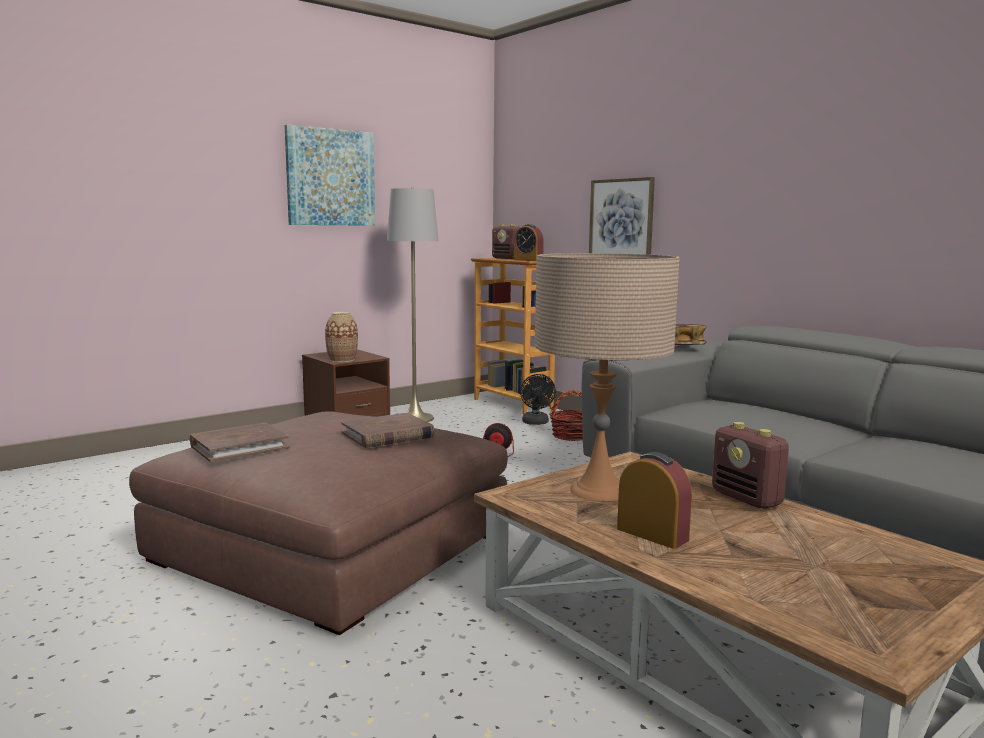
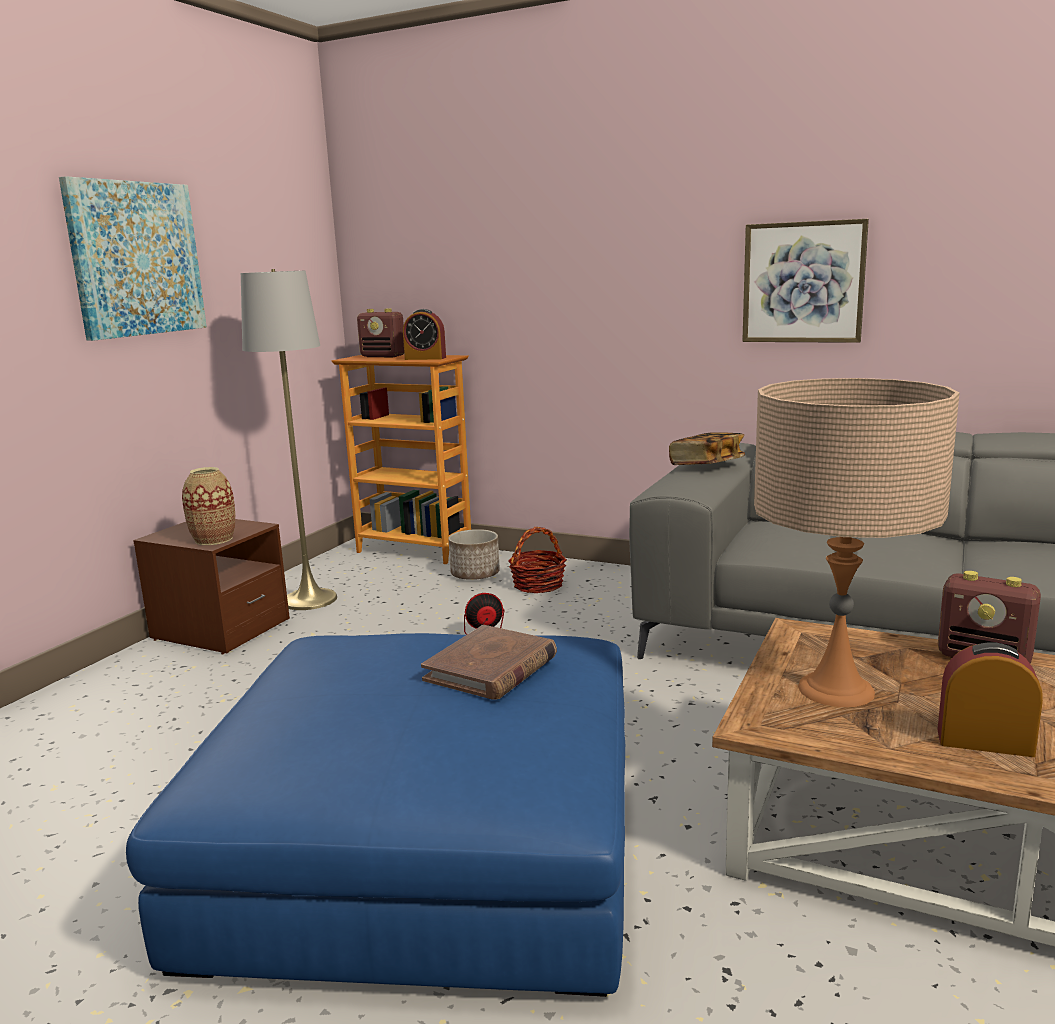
camera: 25 degrees left, 5 degrees up
brown ottoman [129,411,508,635] -> blue ottoman [126,633,625,997]
brown book [190,423,290,462] -> none
black fan [520,374,556,425] -> planter [448,529,500,580]
picture [589,177,655,255] -> picture moved to [742,219,869,343]

